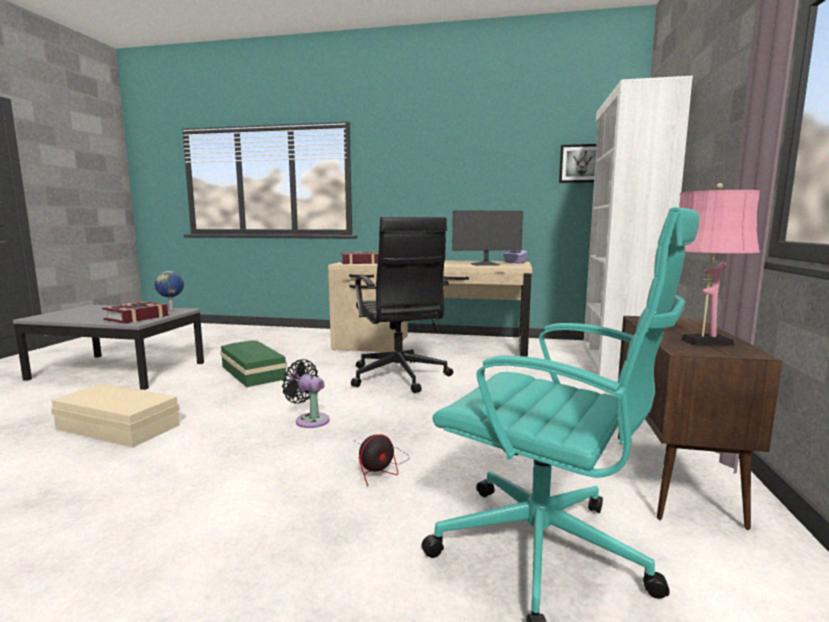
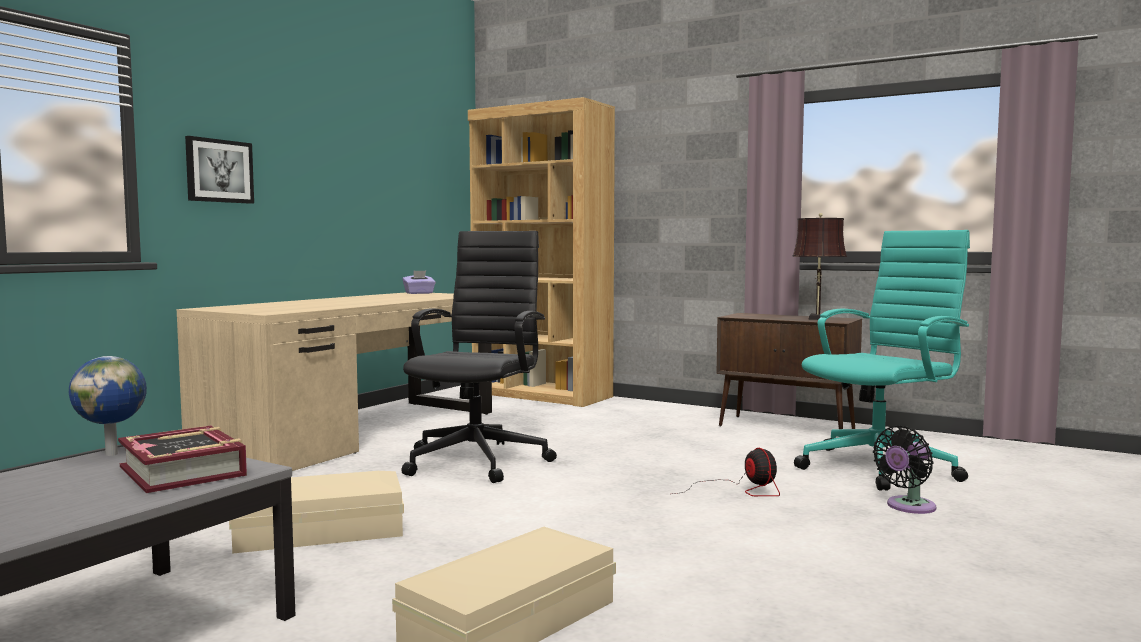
camera: 70 degrees left, 5 degrees down
green storage box [220,340,287,387] -> beige storage box [229,471,404,554]
black fan [282,359,329,428] -> black fan moved to [873,426,936,514]
book [341,251,379,264] -> none
black office chair [351,217,453,393] -> black office chair turned 75 degrees counterclockwise [401,231,557,483]
monitor [452,211,523,266] -> none
picture [559,144,597,183] -> picture moved to [185,136,254,204]
white bookcase [583,76,693,381] -> brown bookcase [468,97,615,407]
pink table lamp [679,183,760,346] -> brown table lamp [792,213,847,320]

